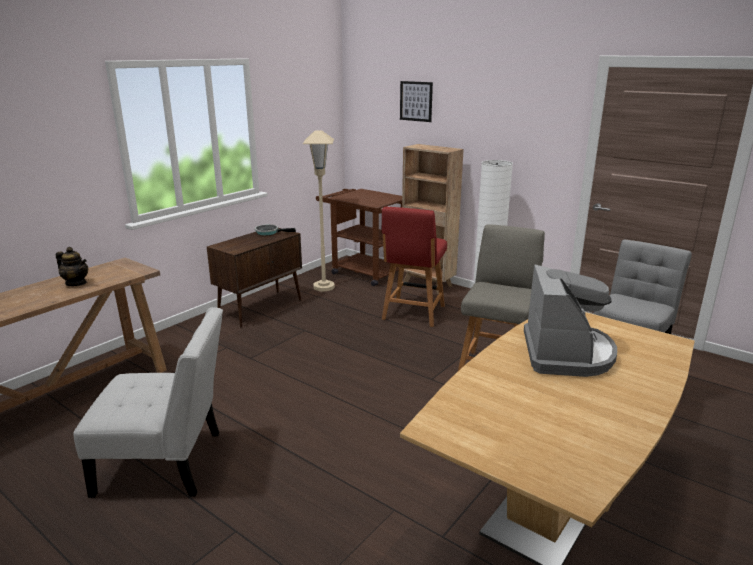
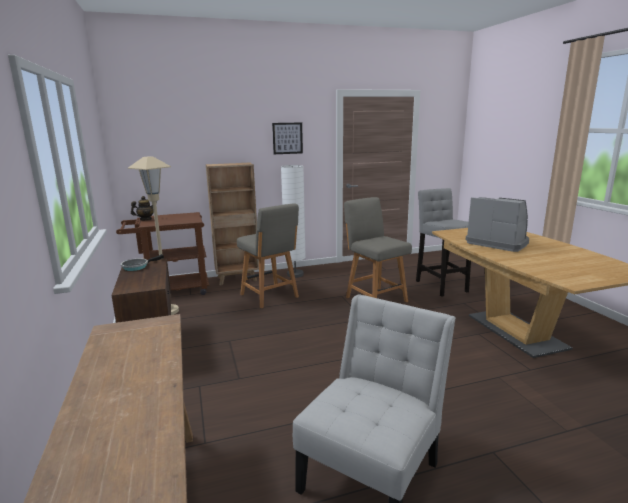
camera: 55 degrees left, 5 degrees down
teapot [56,247,88,286] -> teapot moved to [131,196,154,220]
red chair [382,207,447,327] -> grey chair [237,203,299,308]
picture [400,81,433,122] -> picture moved to [272,122,303,154]

